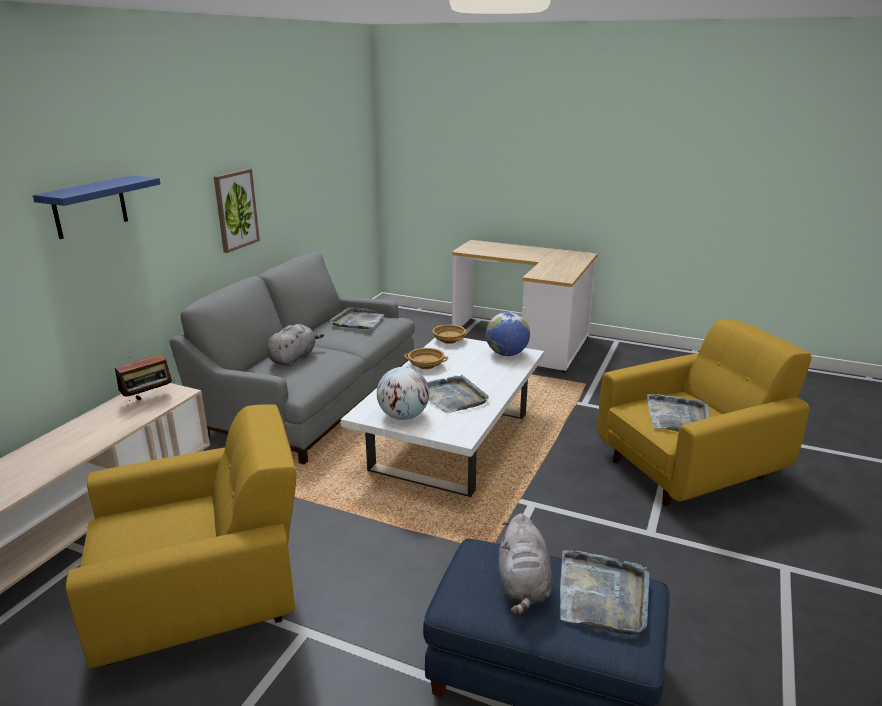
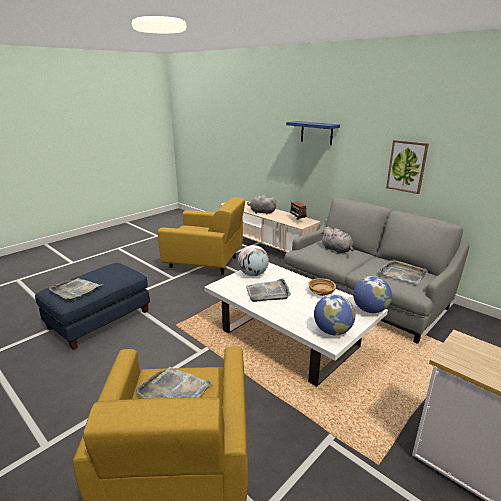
camera: 110 degrees right, 0 degrees up
yellow armchair [66,405,296,669] -> yellow armchair turned 75 degrees counterclockwise [158,197,245,275]
beige bowl [432,325,466,344] -> globe [353,276,392,313]
grey plush toy [499,513,553,615] -> grey plush toy moved to [247,195,277,215]

